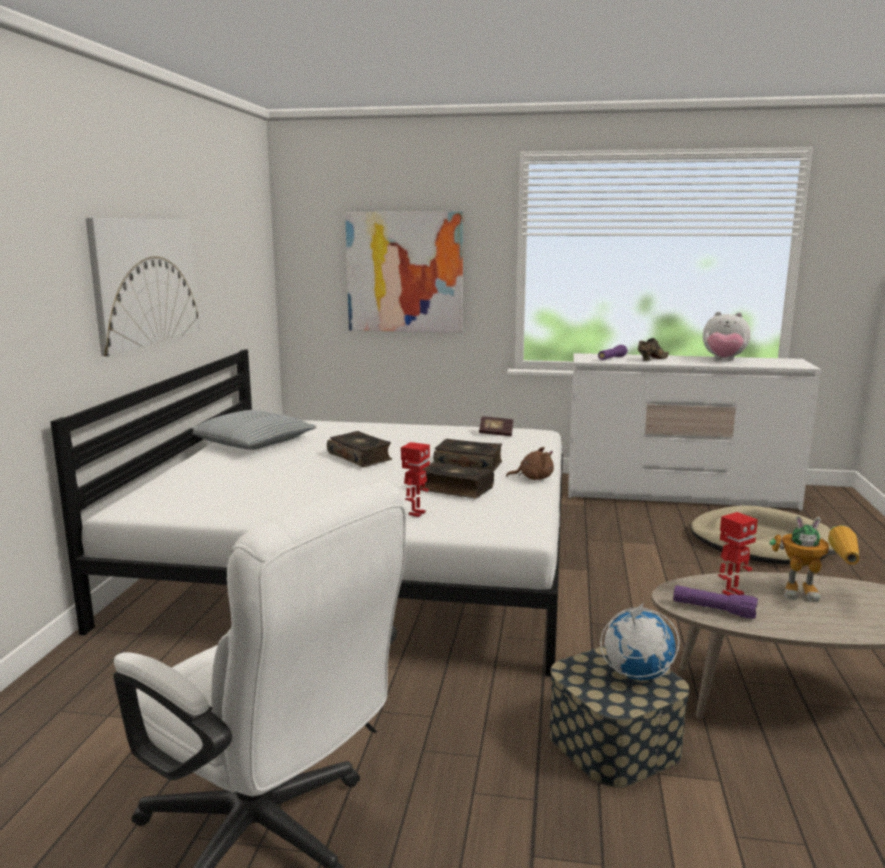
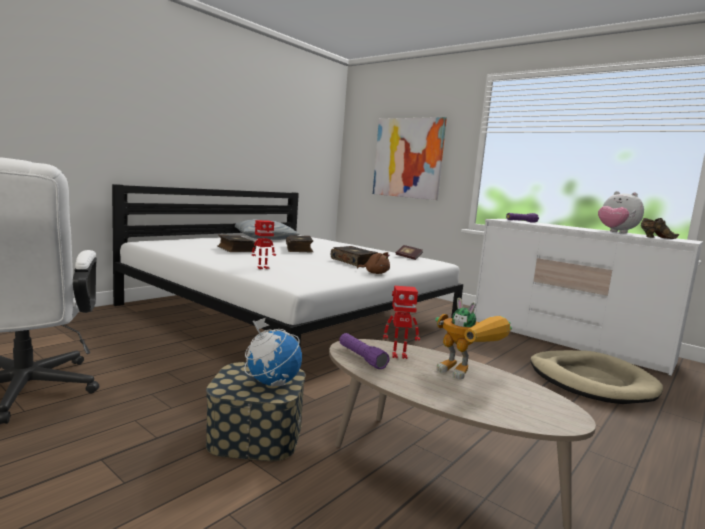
camera: 30 degrees right, 5 degrees down
picture [86,218,199,356] -> none
book [420,462,494,498] -> book moved to [217,234,256,252]
brown shoe [638,338,669,361] -> brown shoe moved to [641,218,680,239]

